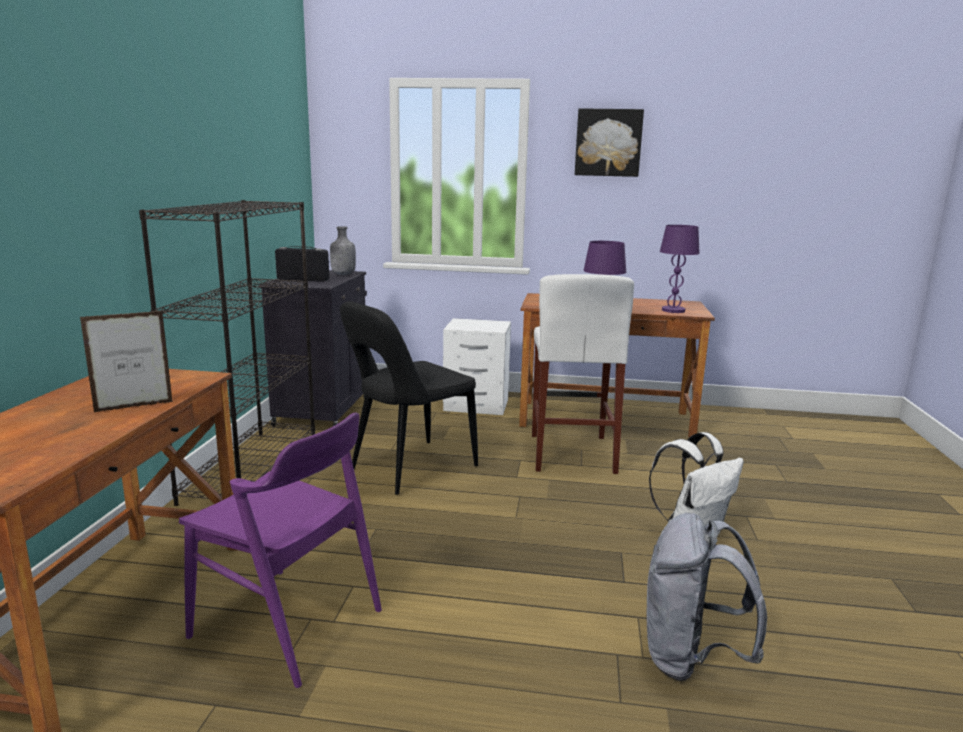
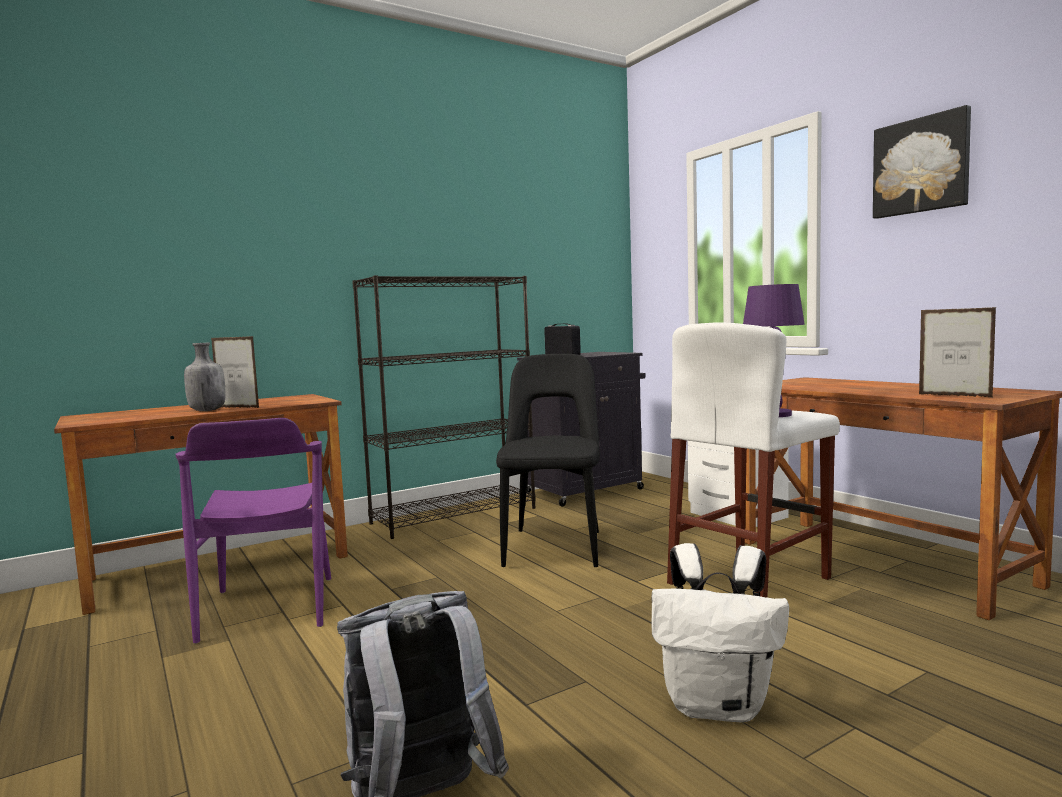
camera: 50 degrees right, 10 degrees down
grey bottle [330,226,356,275] -> grey bottle moved to [184,343,225,411]
black chair [340,301,478,495] -> black chair turned 90 degrees clockwise [496,354,600,567]
purple table lamp [660,225,700,313] -> picture frame [919,307,996,397]

